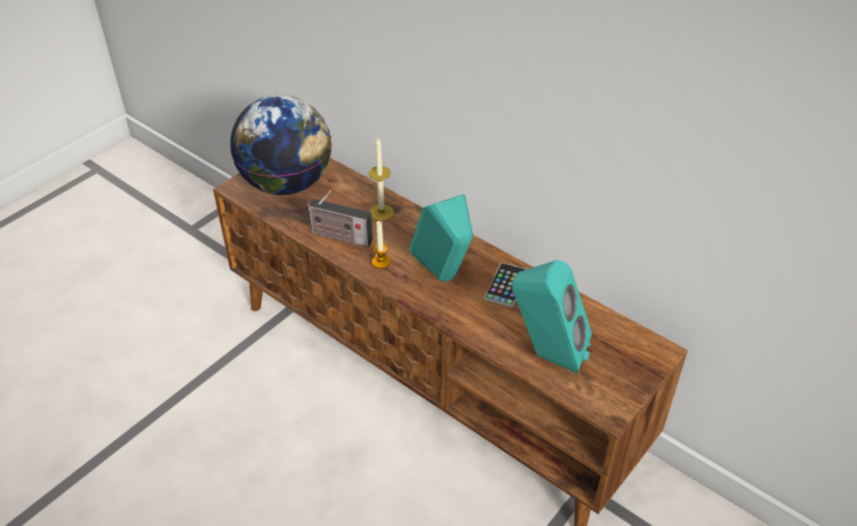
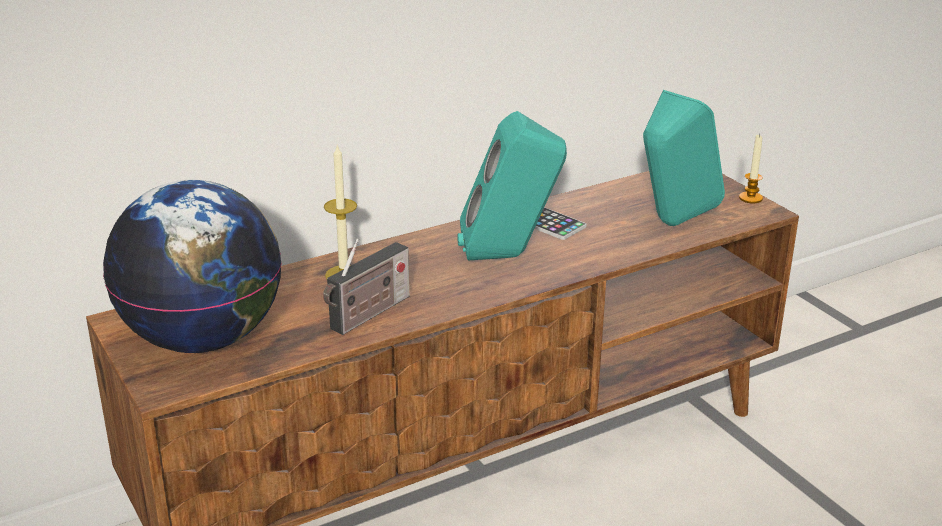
camera: 70 degrees left, 15 degrees down
candle [372,221,390,269] -> candle moved to [739,134,763,204]

